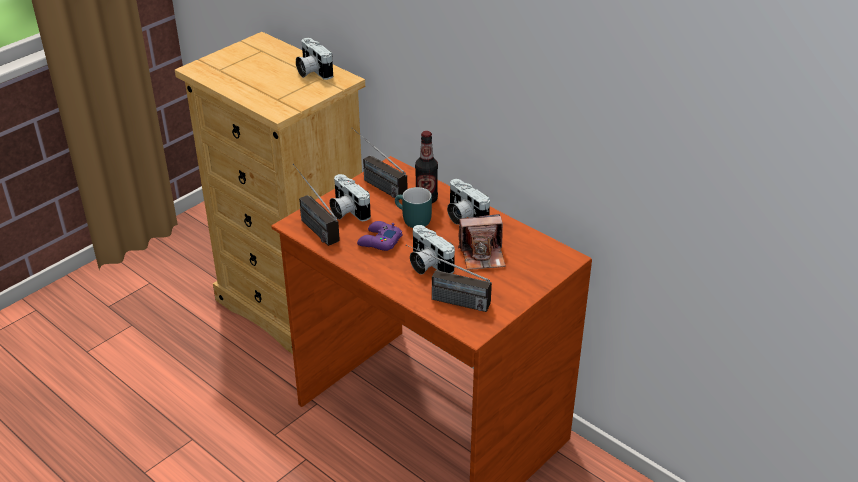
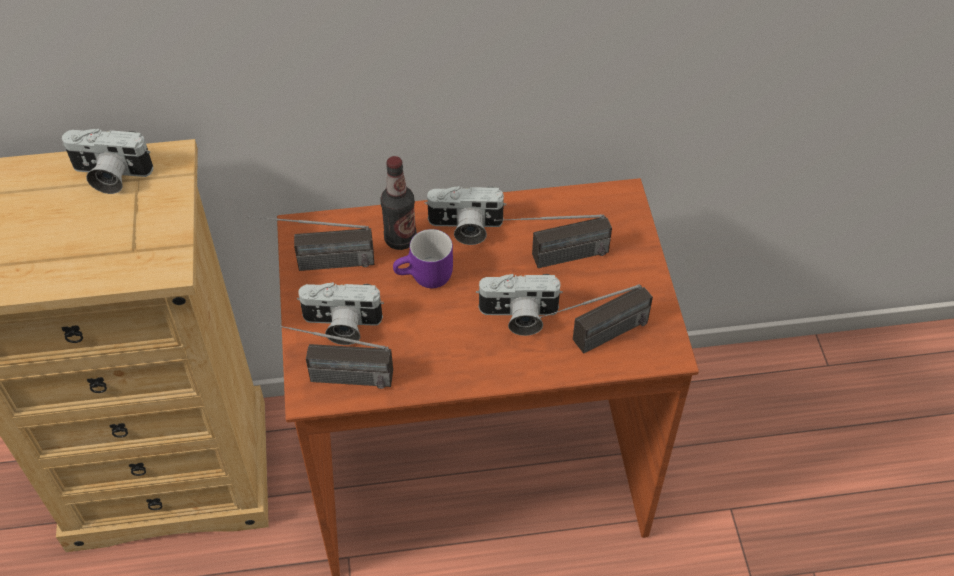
camera: 50 degrees left, 15 degrees up
purple game controller [357,221,403,251] -> none
turquoise mug [395,187,432,228] -> purple mug [393,229,453,288]
camera [458,214,506,270] -> radio [494,214,612,268]

